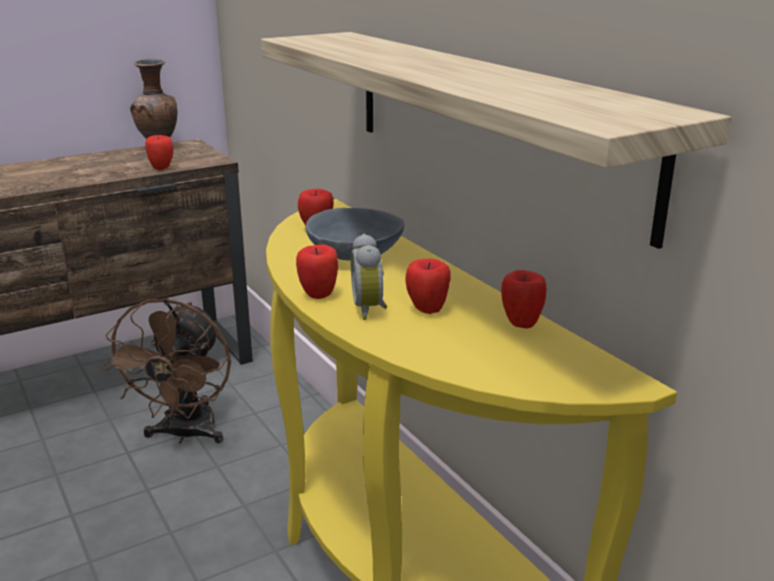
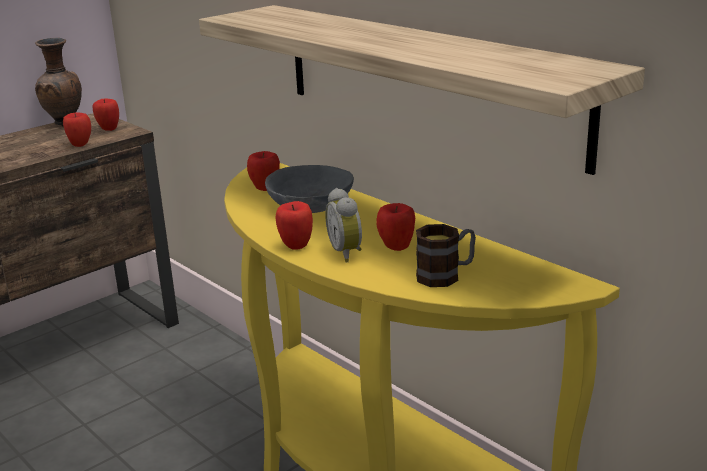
camera: 10 degrees left, 0 degrees up
brown fan [102,298,231,443] -> none
apple [501,270,546,329] -> apple moved to [92,98,119,131]
none -> mug [416,224,476,287]

